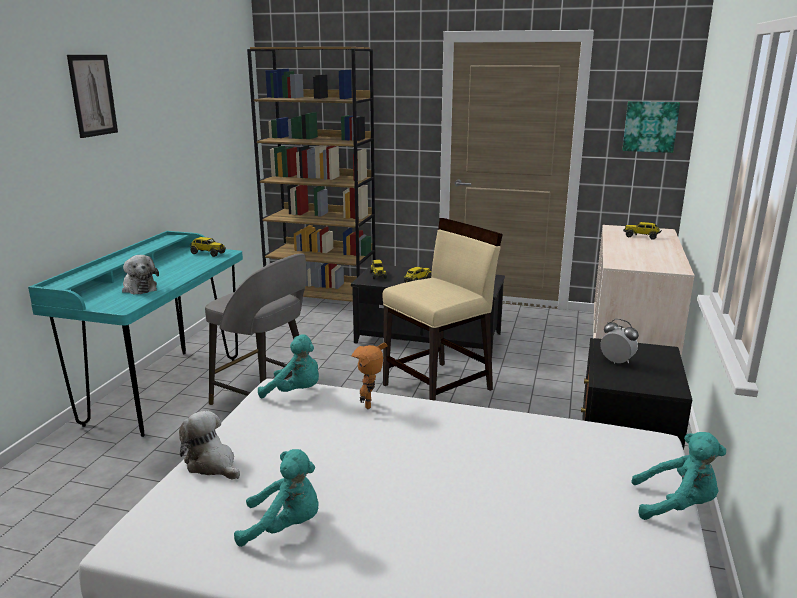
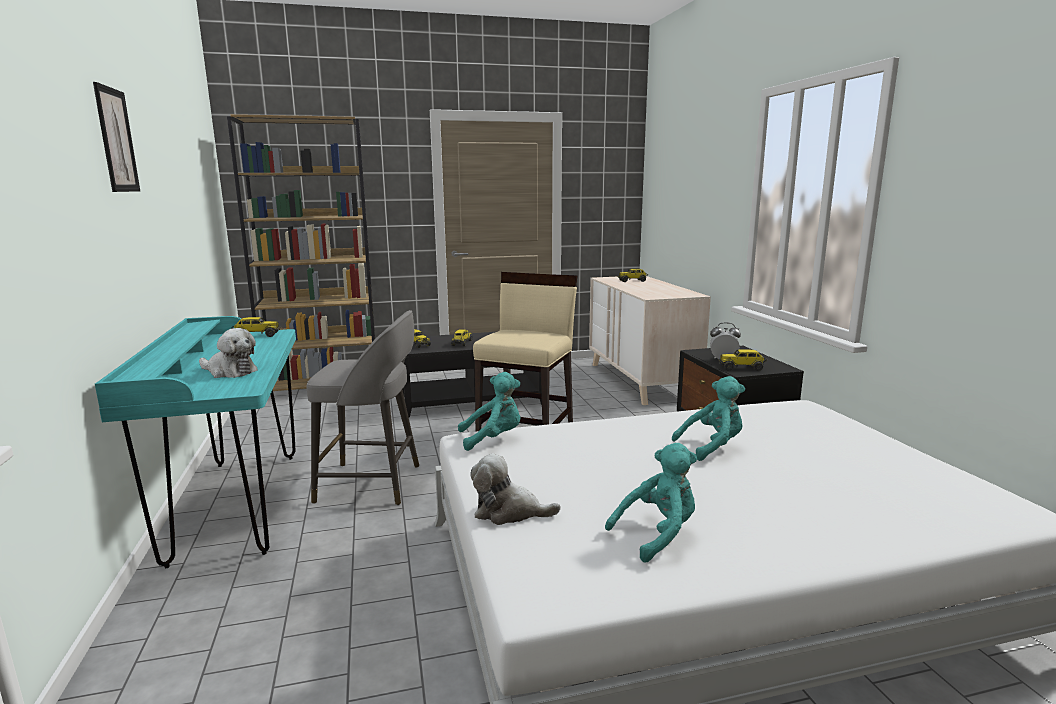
camera: 30 degrees left, 5 degrees down
toy robot [352,343,387,409] -> none
picture [622,101,680,153] -> none
turquoise plush toy [631,432,726,520] -> turquoise plush toy moved to [672,376,745,461]
none -> toy truck [718,349,767,371]

